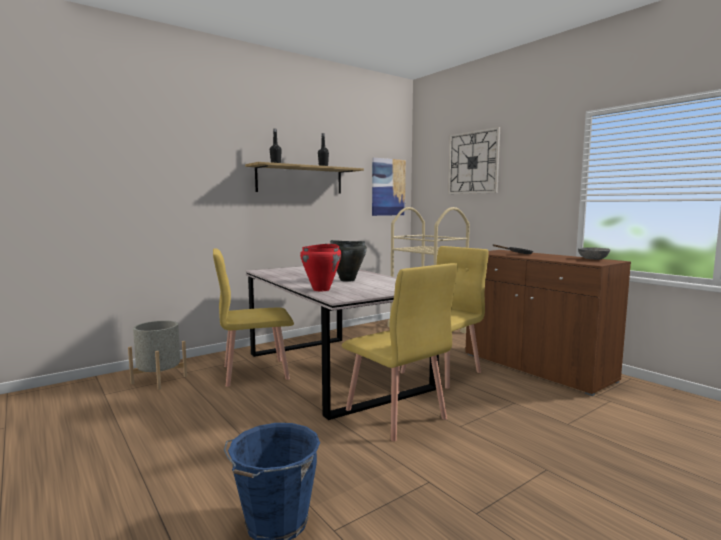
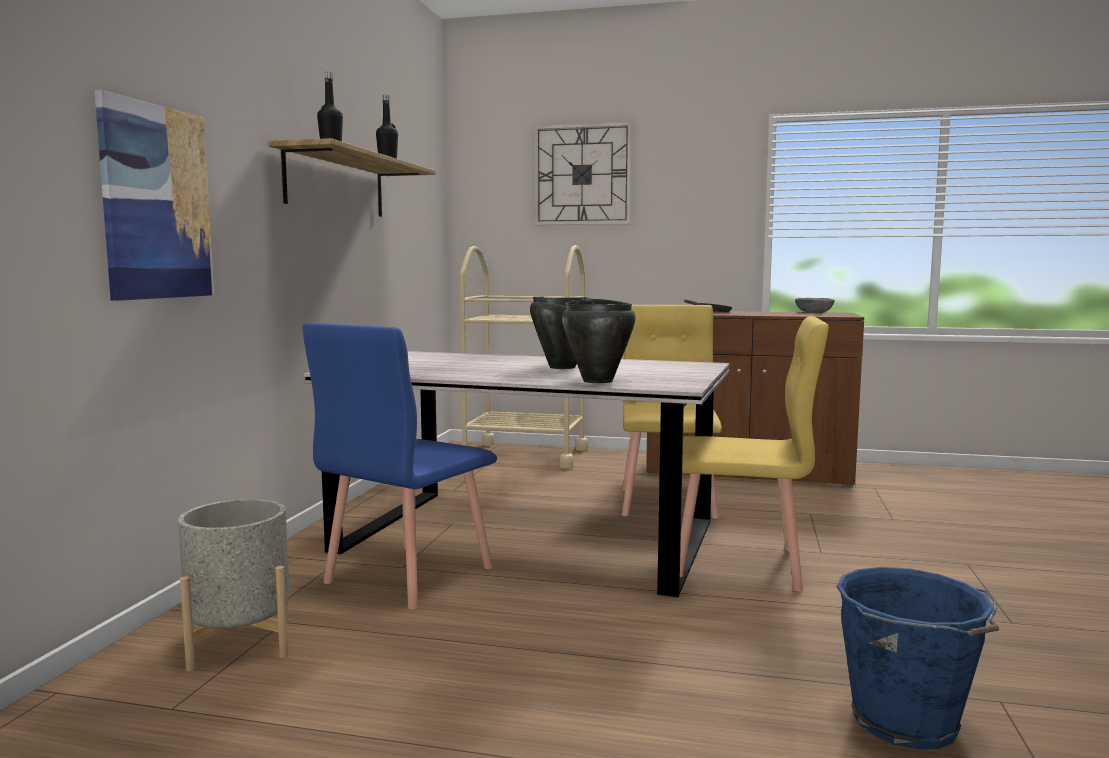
camera: 40 degrees left, 0 degrees up
yellow chair [213,248,294,387] -> blue chair [303,323,497,610]
red cooking pot [300,244,341,291] -> black cooking pot [562,299,635,383]
picture [372,158,406,216] -> picture moved to [94,90,214,301]

